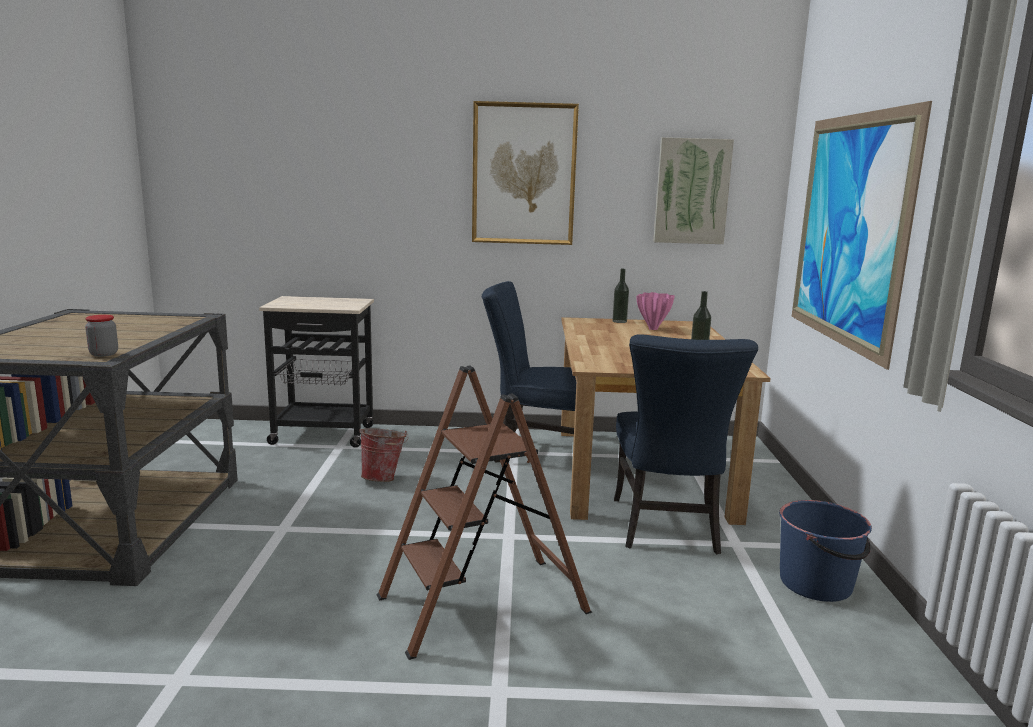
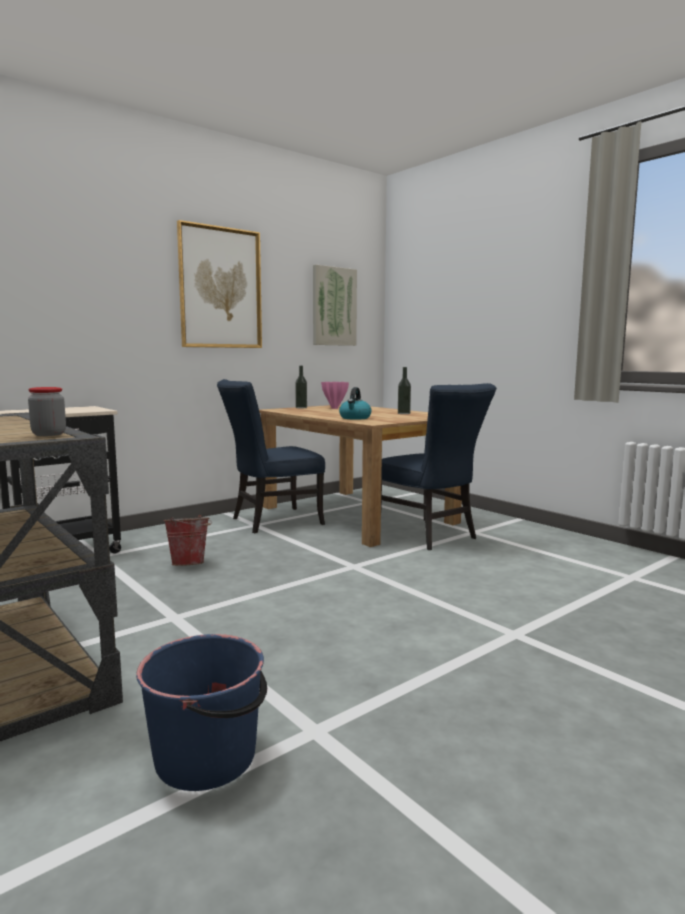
camera: 40 degrees left, 5 degrees down
brown step ladder [377,365,592,660] -> none
blue bucket [779,500,872,602] -> blue bucket moved to [136,634,267,791]
picture [792,101,932,370] -> none
none -> kettle [339,387,372,420]

